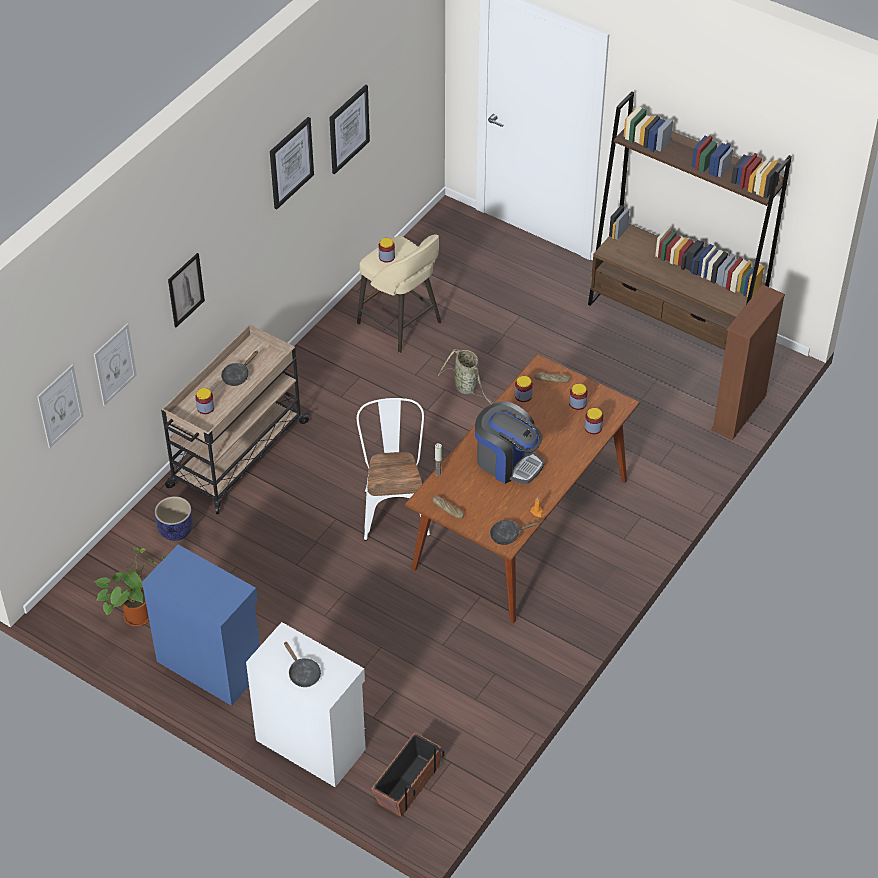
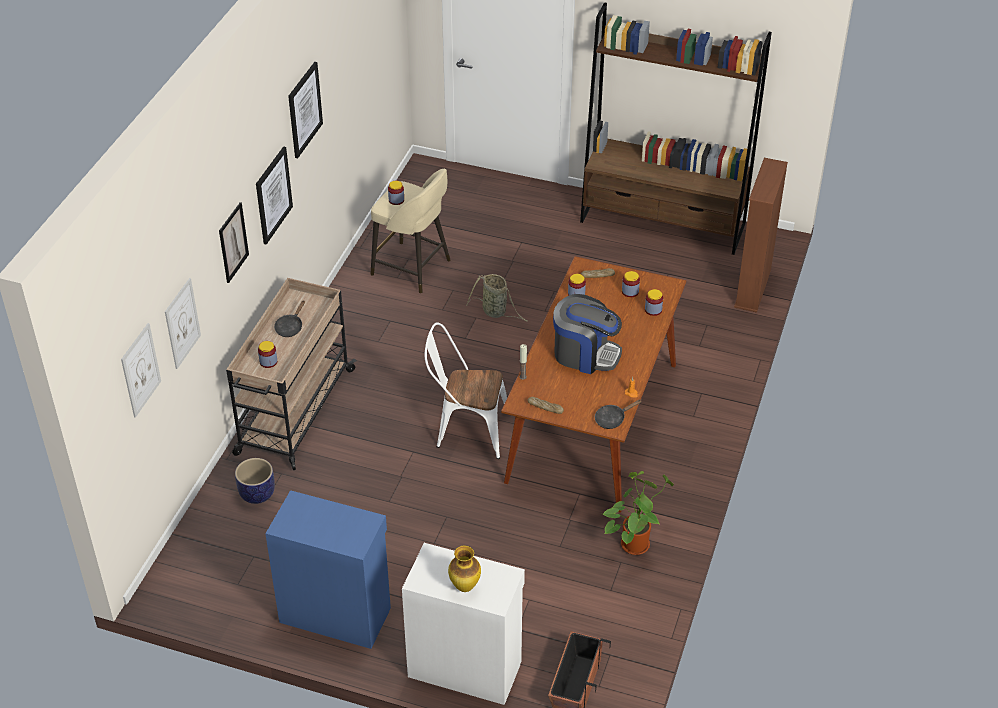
camera: 15 degrees left, 5 degrees down
potted plant [95,547,166,626] -> potted plant moved to [603,471,674,555]
black frying pan [284,642,321,687] -> vase [448,546,481,592]
picture [329,84,370,174] -> picture moved to [256,146,293,245]
white chair [357,398,430,541] -> white chair turned 60 degrees counterclockwise [425,323,507,459]

